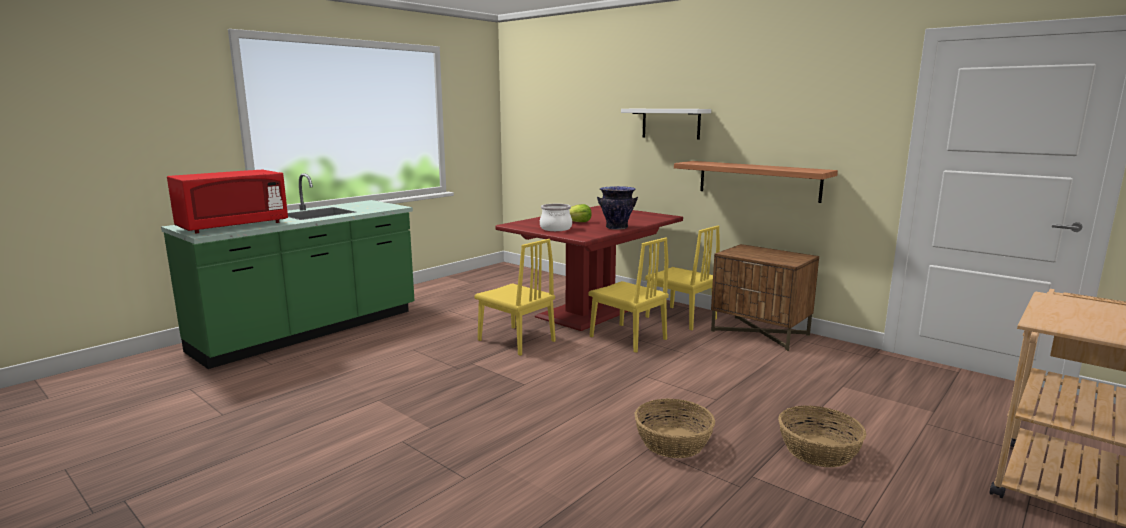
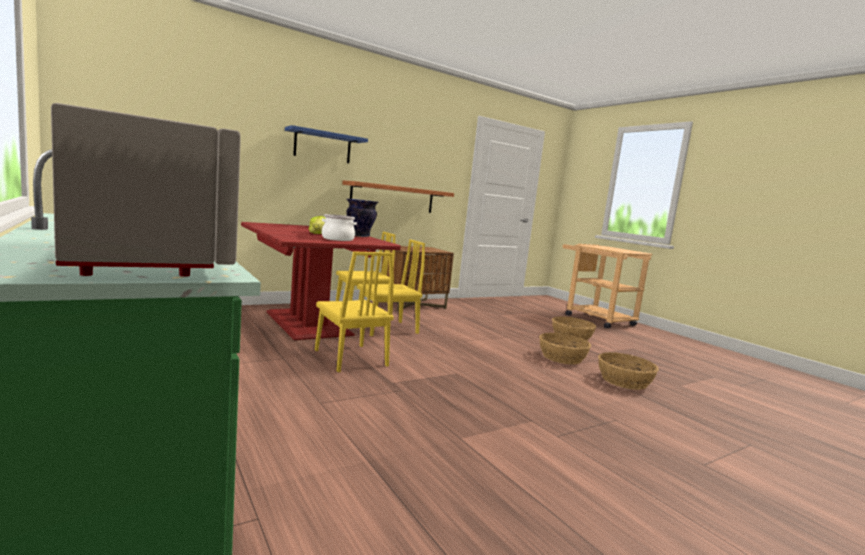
camera: 75 degrees left, 5 degrees down
red microwave [167,170,288,233] -> grey microwave [51,103,241,277]
yellow chair [474,239,556,356] -> yellow chair turned 90 degrees clockwise [315,251,394,372]
white shelf [621,109,711,140] -> blue shelf [285,125,368,163]
none -> basket [598,352,659,390]

